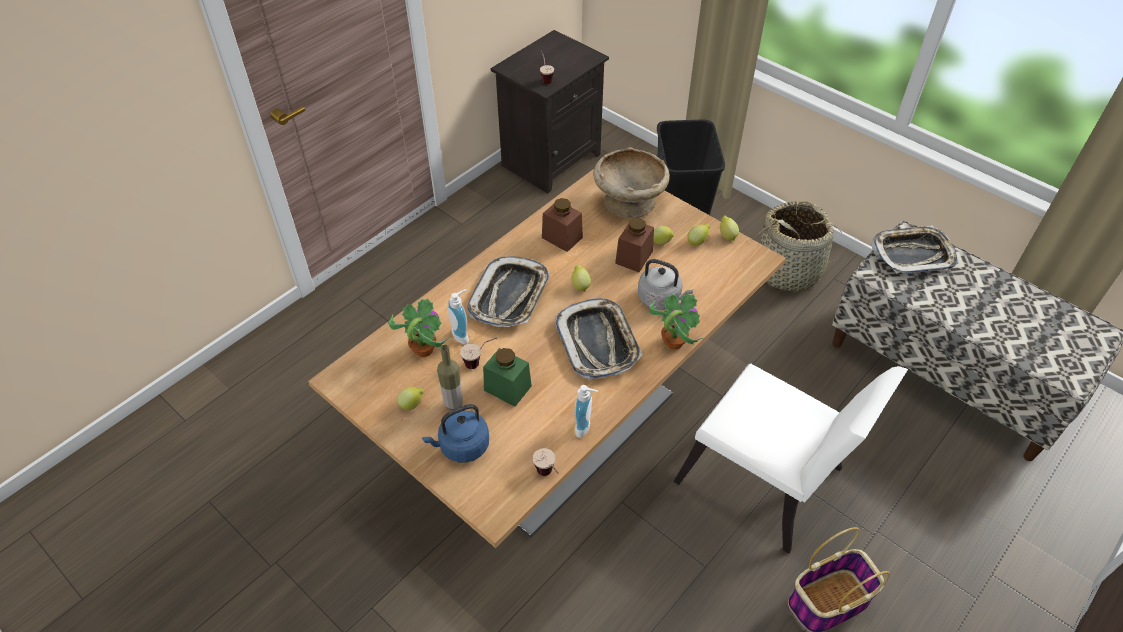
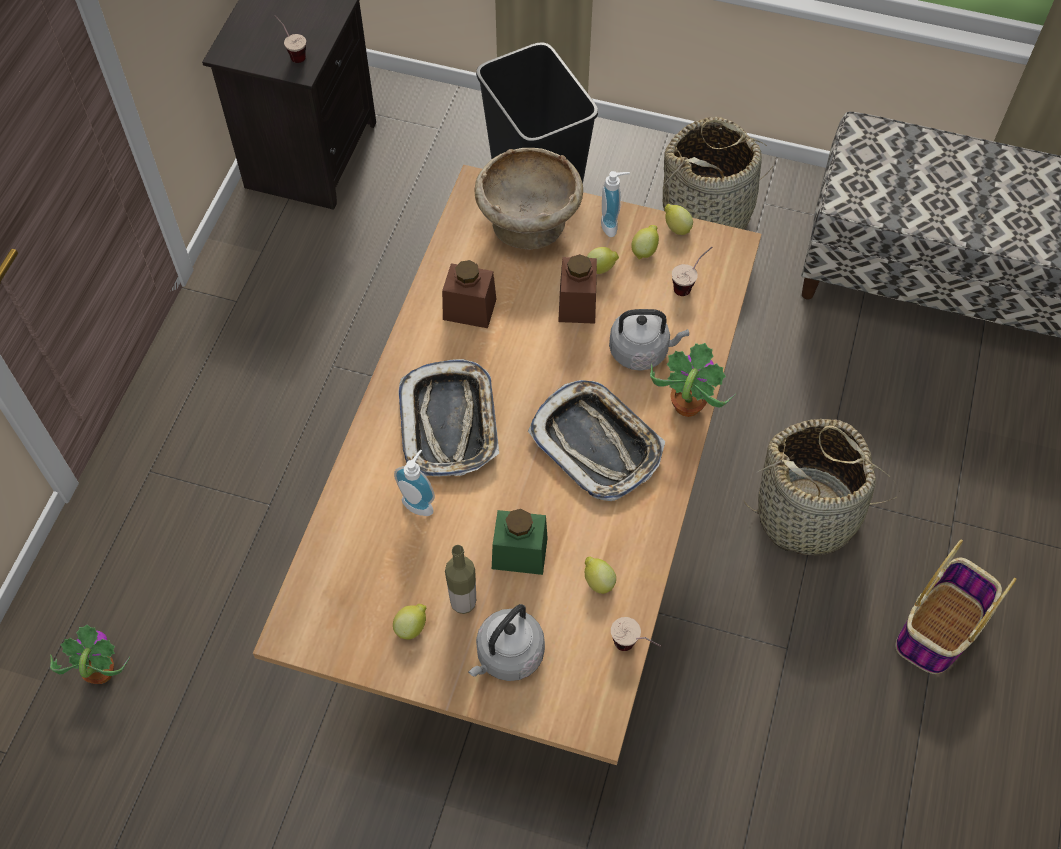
camera: 25 degrees left, 10 degrees up
potted plant [388,299,450,357] -> potted plant moved to [50,625,130,684]
blue kettle [422,404,489,463] -> grey kettle [468,604,545,681]
cup [460,337,497,369] -> cup moved to [672,247,713,296]
lemon [571,264,591,292] -> lemon moved to [585,556,616,594]
soap dispenser [574,385,598,438] -> soap dispenser moved to [601,171,630,237]
white chair [673,364,908,554] -> basket [744,419,900,556]
tray [871,225,958,273] -> none

